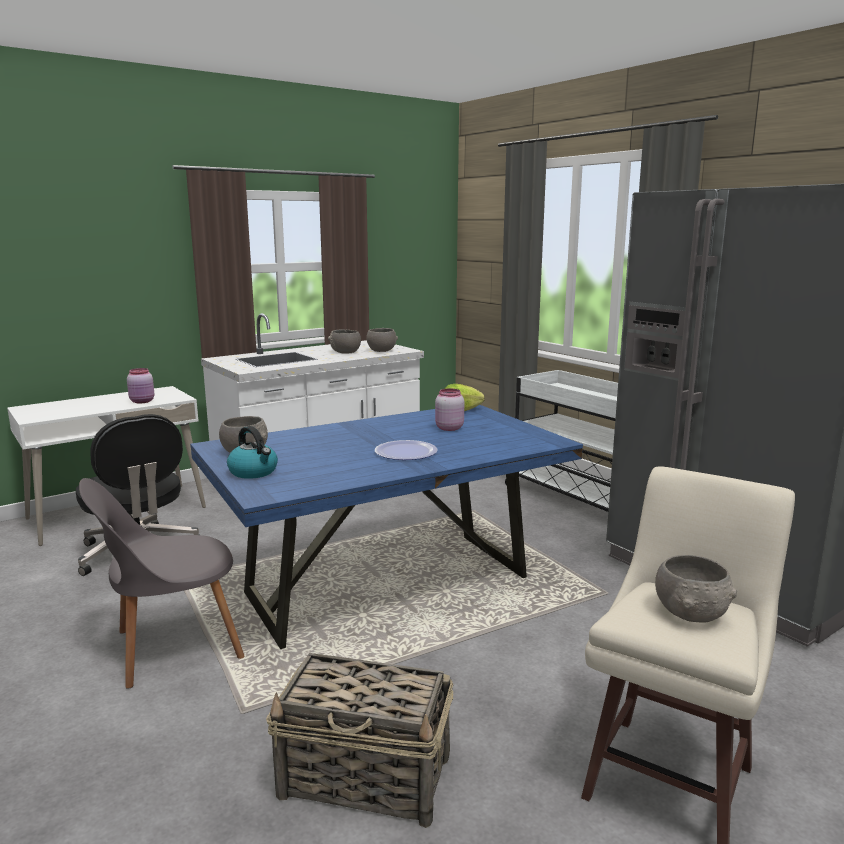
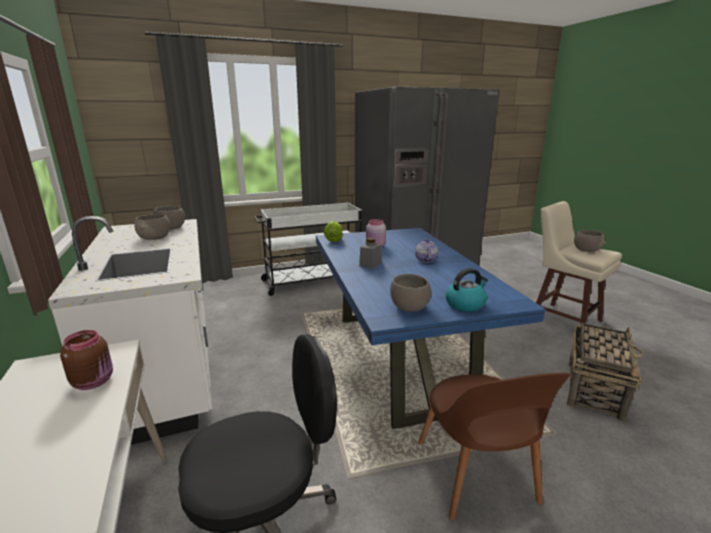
camera: 75 degrees left, 5 degrees up
grey chair [79,478,245,689] -> brown chair [418,373,570,521]
pink jar [127,368,154,404] -> brown jar [60,330,113,390]
plate [375,440,438,460] -> teapot [415,239,438,262]
none -> grey jar [359,237,381,269]

